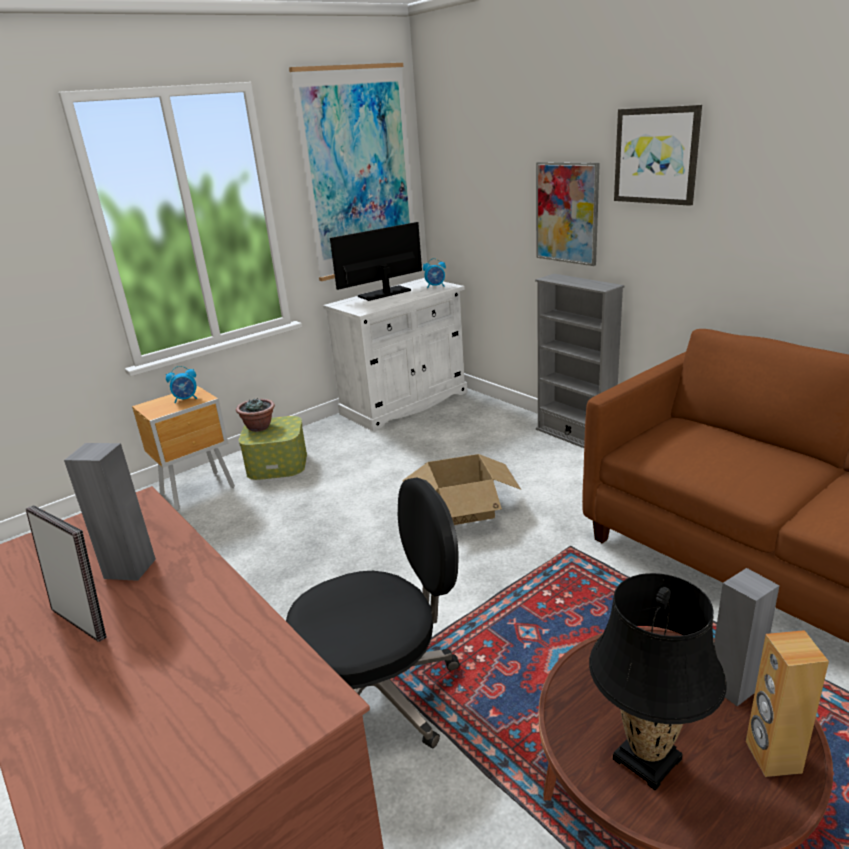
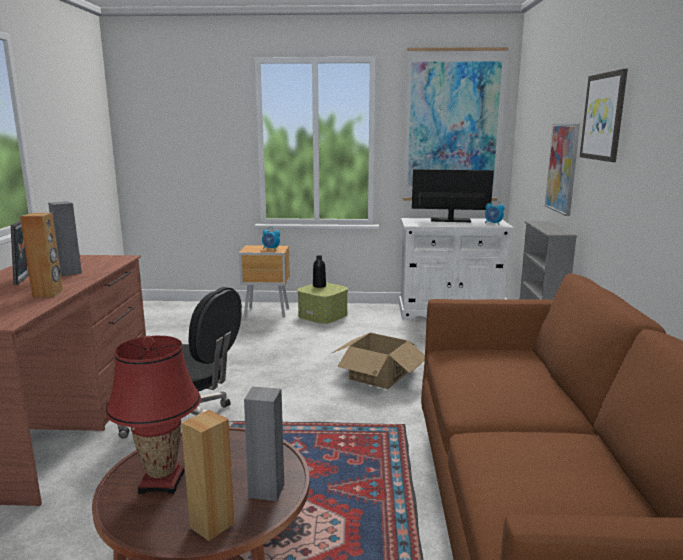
camera: 40 degrees right, 10 degrees down
potted plant [236,398,275,432] -> black bottle [313,255,326,288]
black table lamp [589,573,727,790] -> red table lamp [105,336,201,494]
none -> brown speaker [20,213,63,297]

